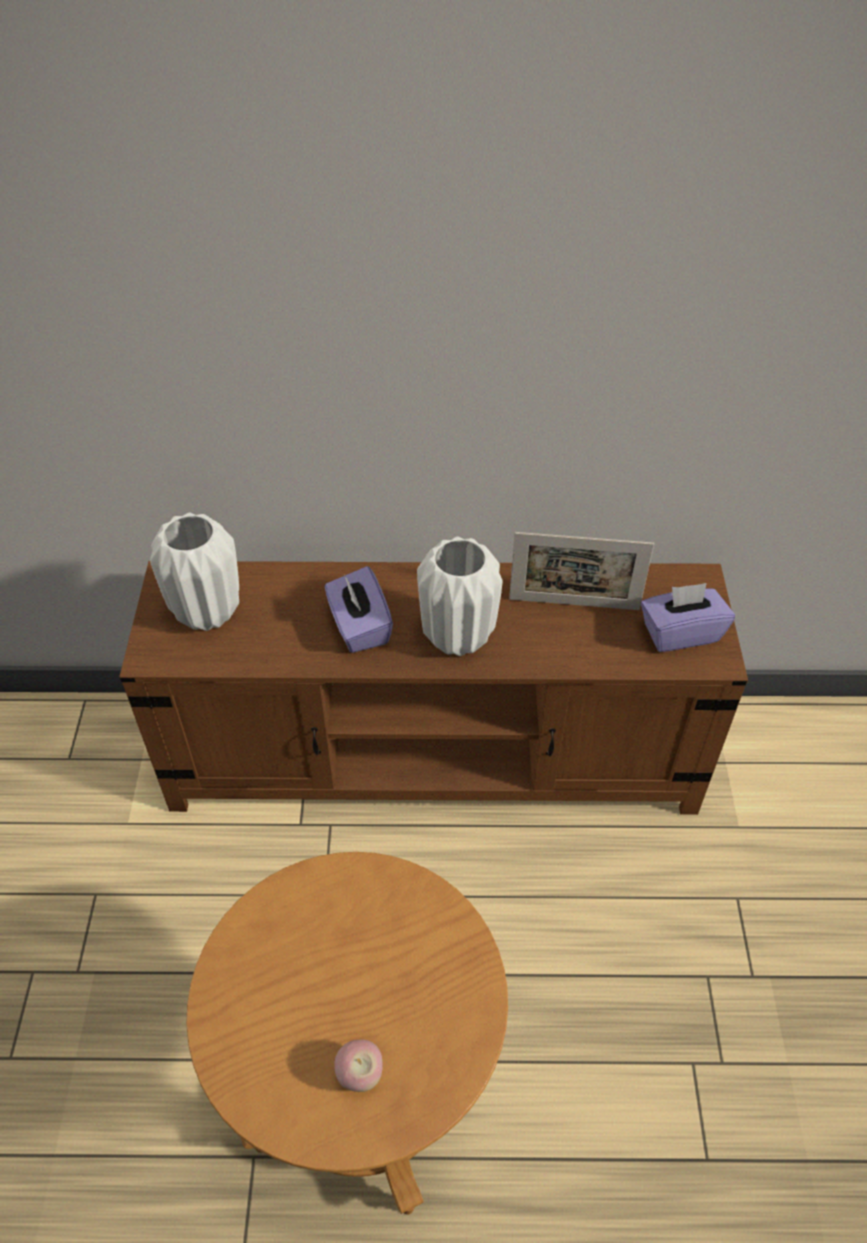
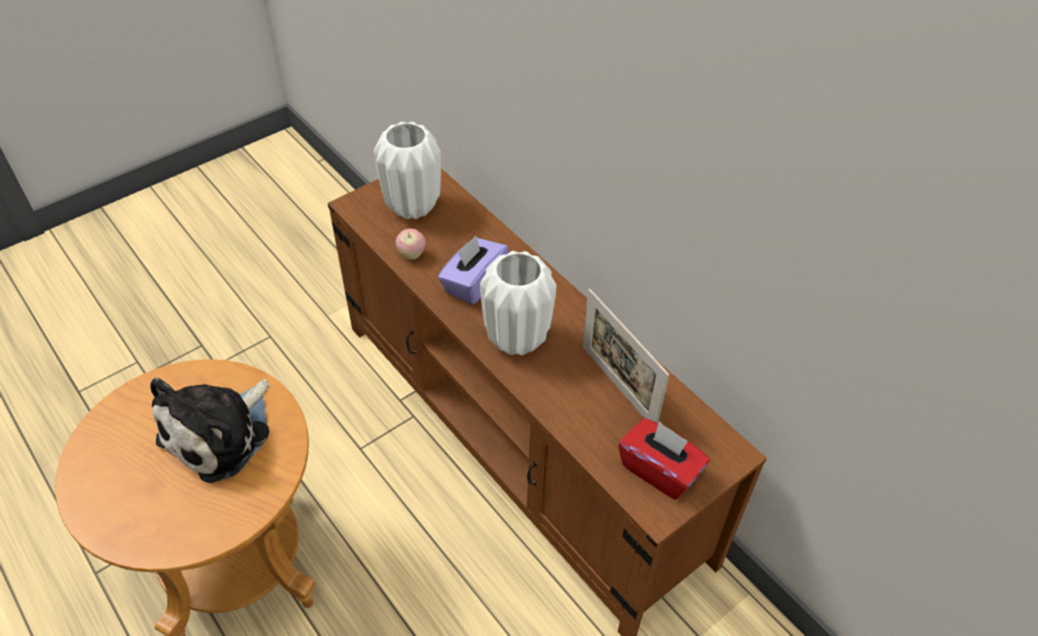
camera: 50 degrees right, 0 degrees up
apple [334,1040,383,1092] -> apple moved to [396,229,426,260]
purple tissue box [641,583,735,652] -> red tissue box [618,418,710,500]
none -> plush toy [150,378,269,483]

